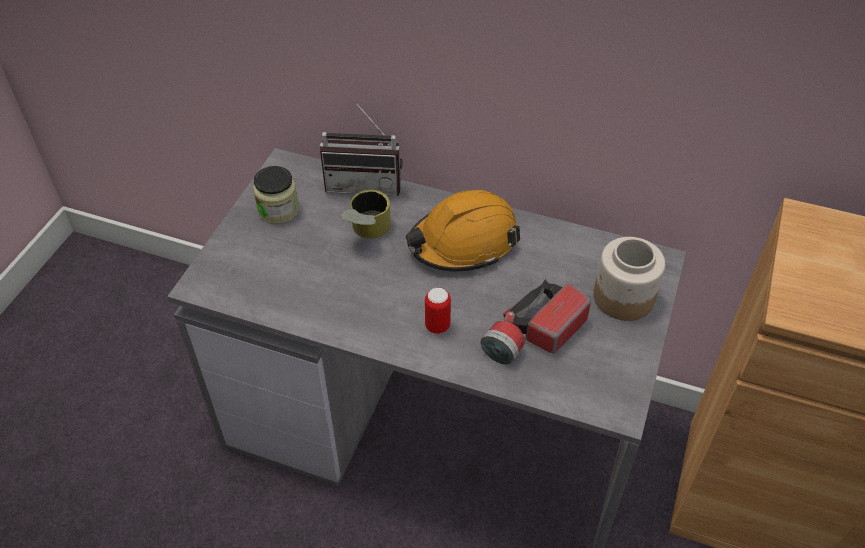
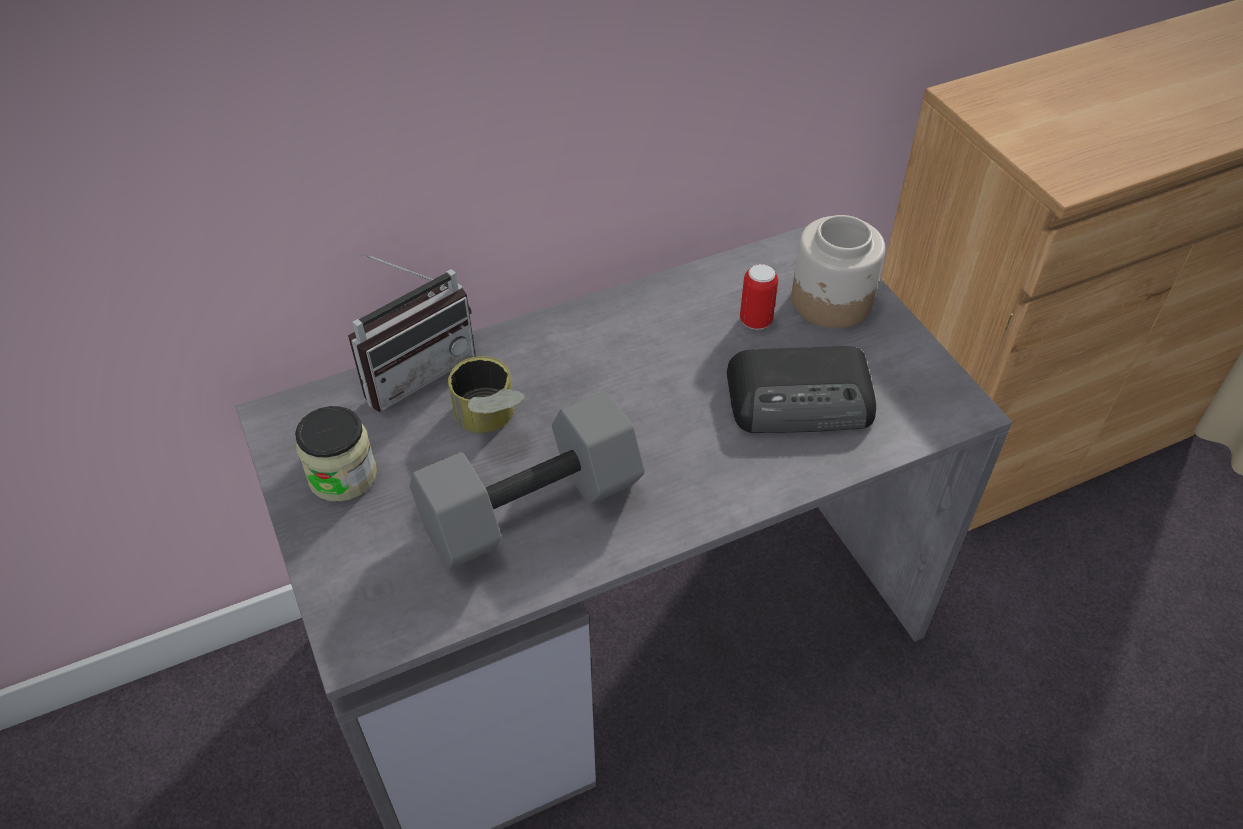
camera: 45 degrees left, 0 degrees up
orange hard hat [406,190,520,272] -> none
can [425,288,451,334] -> can moved to [740,264,778,330]
flashlight [480,280,591,365] -> radio [727,346,876,433]
none -> grey dumbbell [410,391,645,570]

